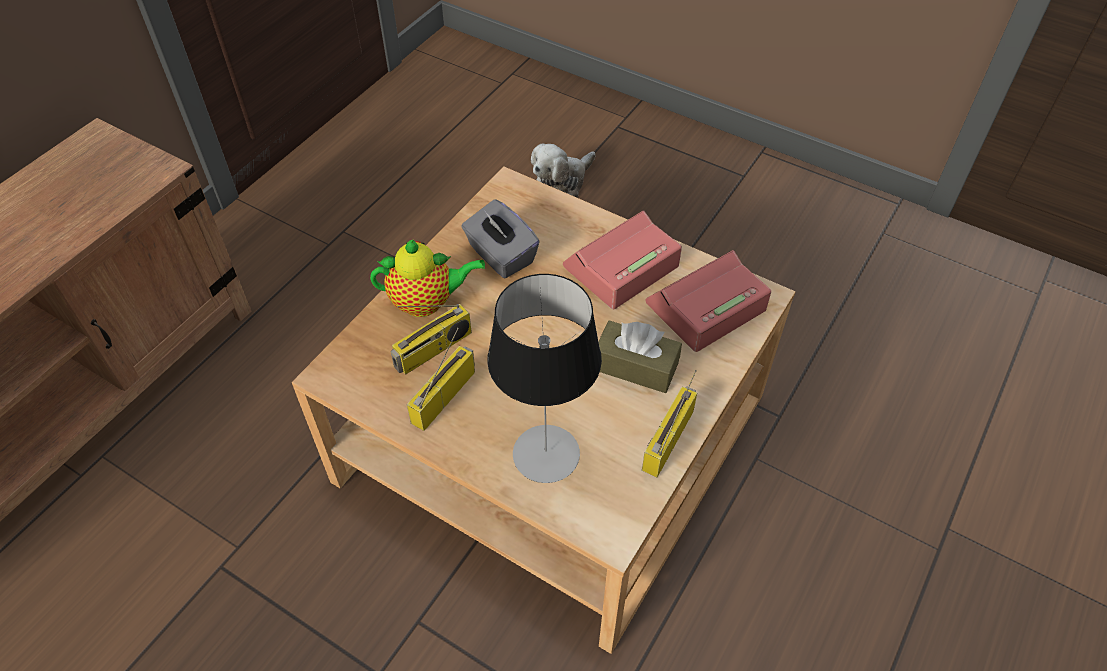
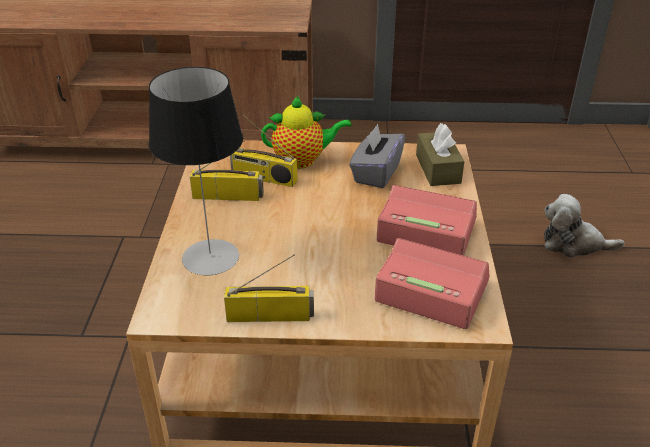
camera: 60 degrees right, 15 degrees down
teapot [370,239,485,317] -> teapot turned 60 degrees counterclockwise [261,96,352,169]
brown tissue box [598,320,682,393] -> brown tissue box moved to [416,123,464,186]

